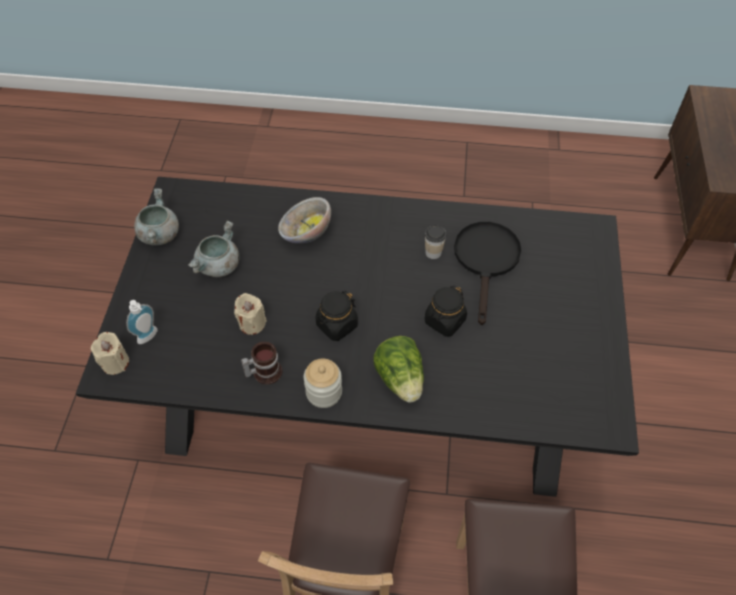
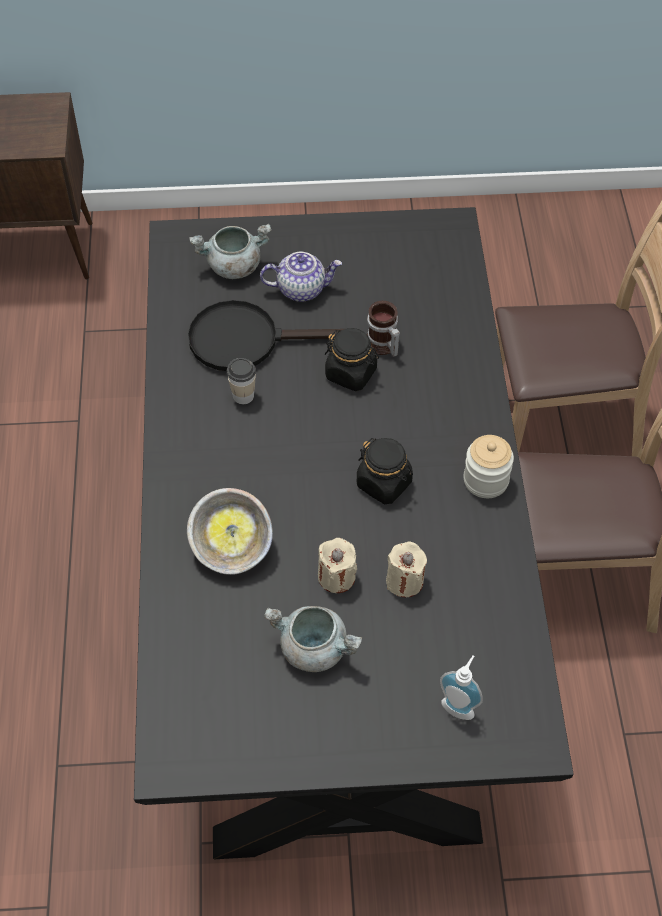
camera: 100 degrees left, 0 degrees up
beige candle [91,332,129,375] -> beige candle moved to [318,538,357,593]
grey cooking pot [134,188,179,245] -> grey cooking pot moved to [189,223,271,279]
mug [241,342,282,384] -> mug moved to [367,301,400,357]
lettuce [373,336,424,403] -> none
none -> teapot [260,252,342,302]

